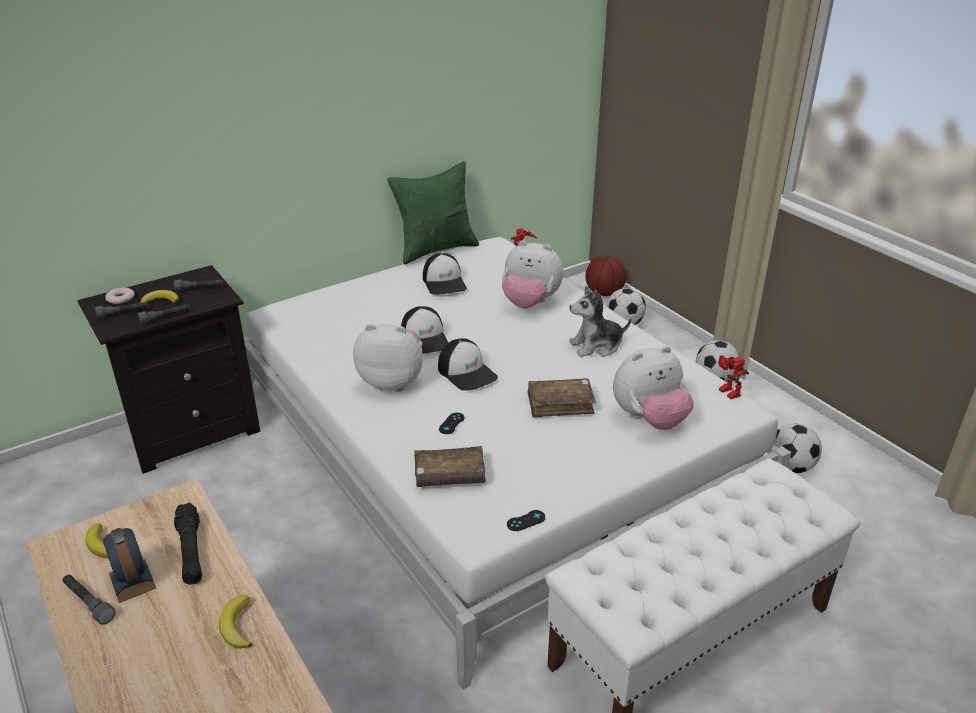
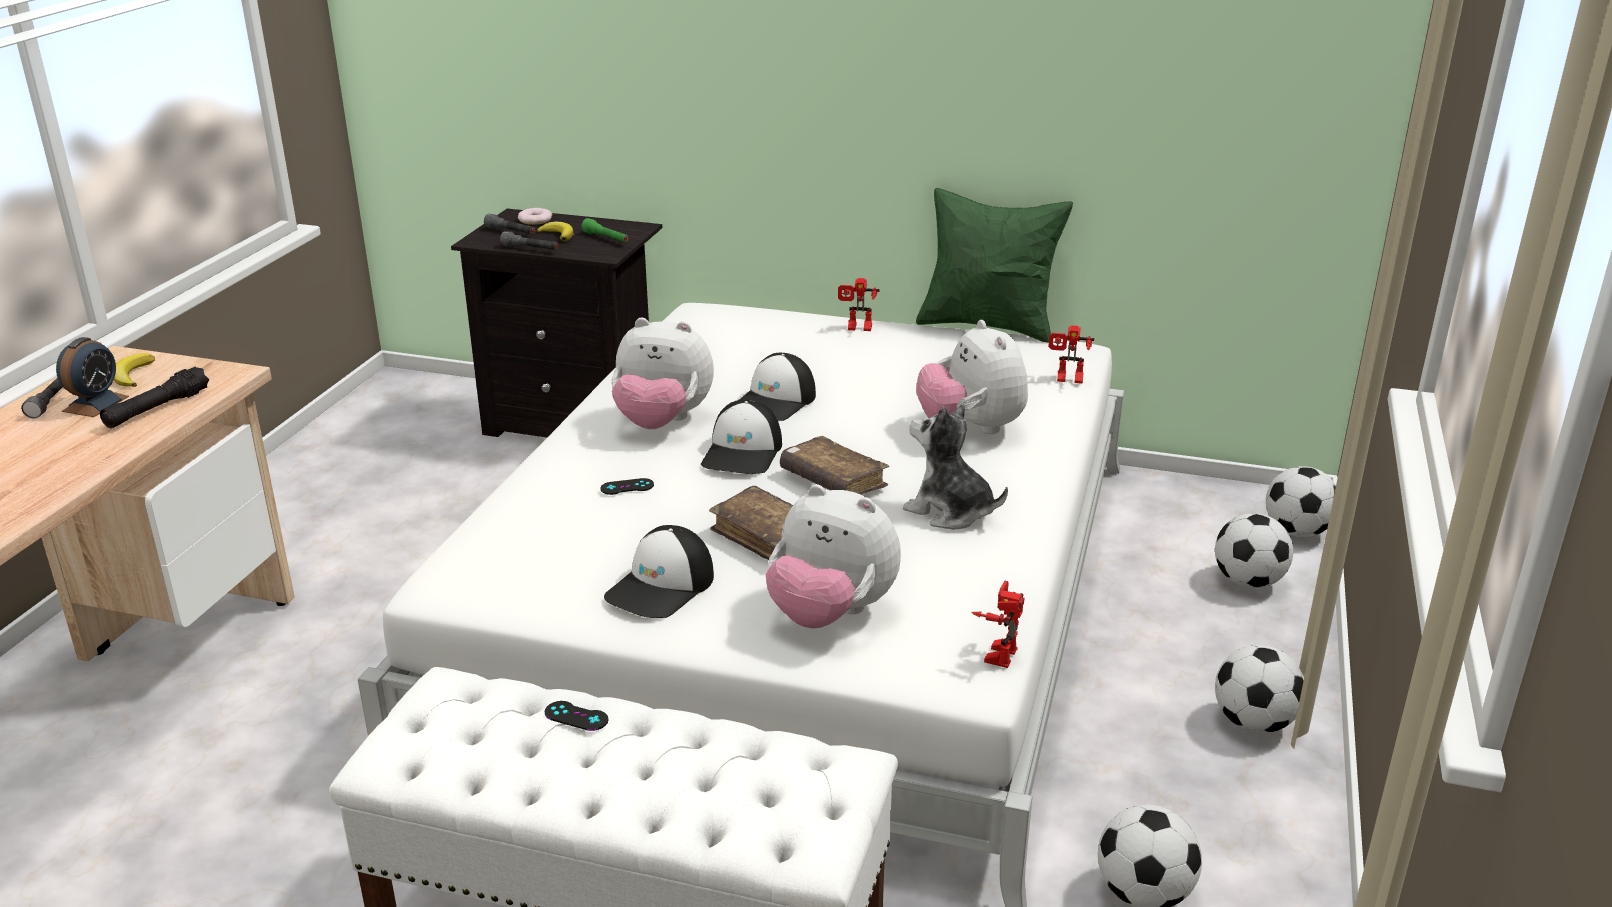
camera: 50 degrees right, 5 degrees down
grey flashlight [174,279,223,291] -> green flashlight [582,218,629,242]
banana [219,595,253,648] -> none
plush toy [353,324,423,391] -> plush toy turned 135 degrees clockwise [611,318,714,429]
brown book [414,446,486,487] -> brown book moved to [780,436,889,495]
cap [423,253,467,295] -> cap moved to [604,525,714,618]
black game controller [507,510,545,531] -> black game controller moved to [545,701,608,731]
basketball [585,255,627,296] -> football [1266,466,1336,537]
none -> toy robot [838,278,880,331]

